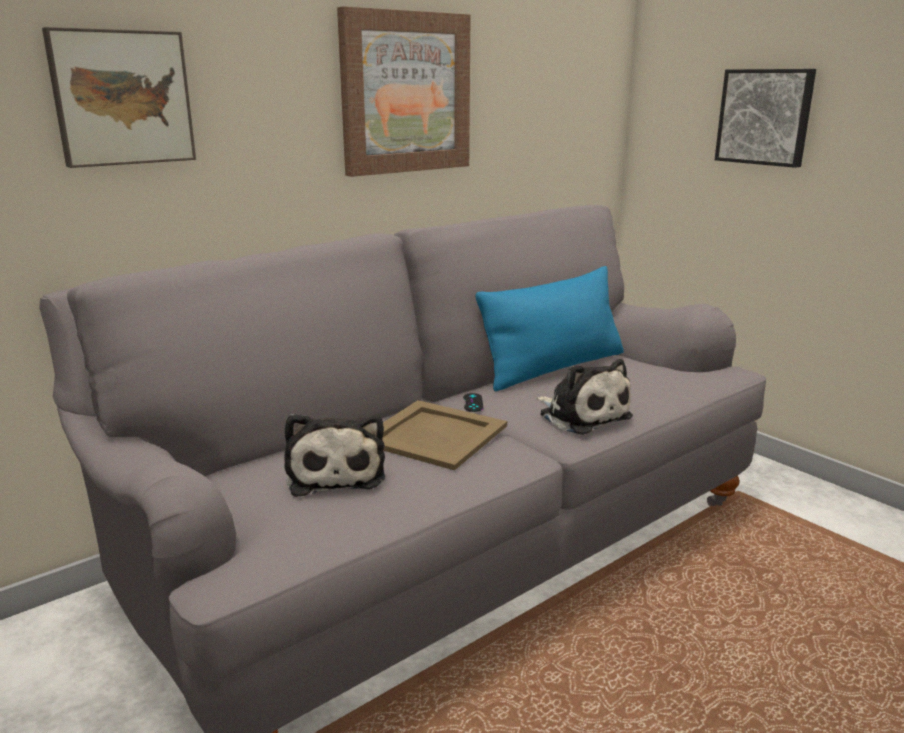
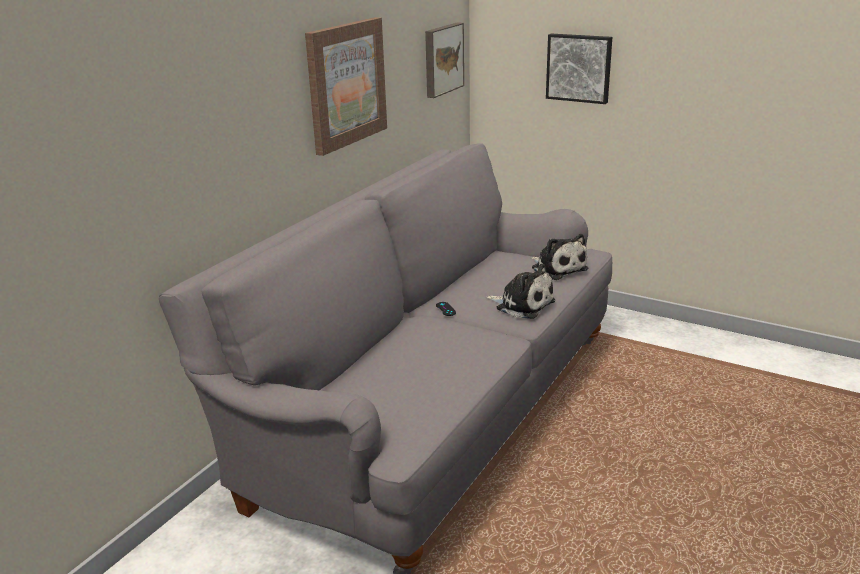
camera: 20 degrees left, 5 degrees up
picture [42,27,196,168] -> picture moved to [425,22,464,98]
plush toy [284,414,385,497] -> plush toy moved to [530,234,588,280]
beige tray [382,400,507,470] -> none
blue pillow [475,266,624,391] -> none

